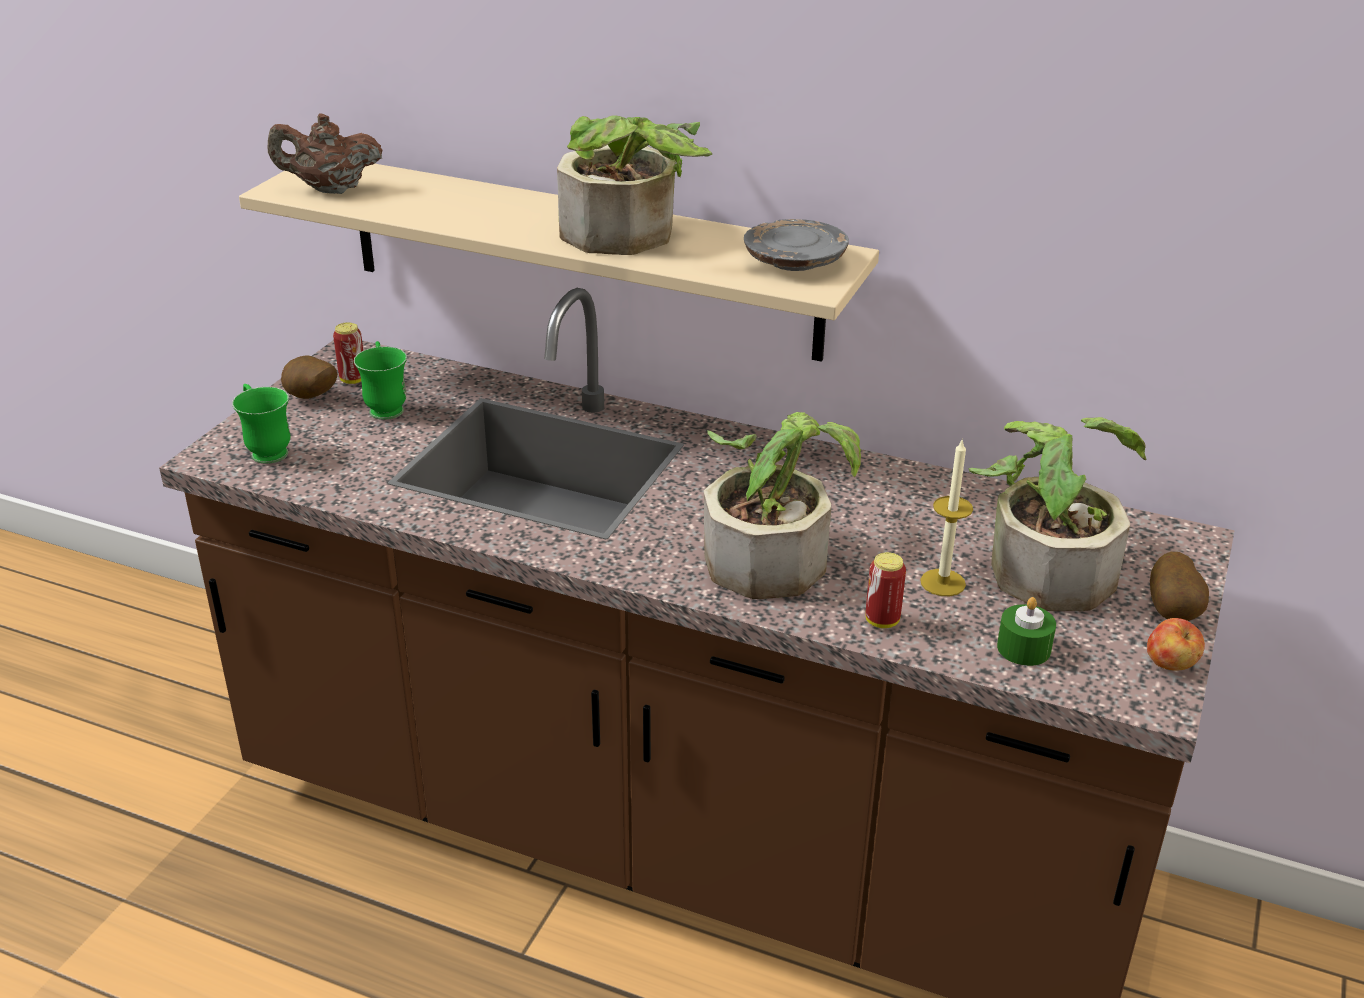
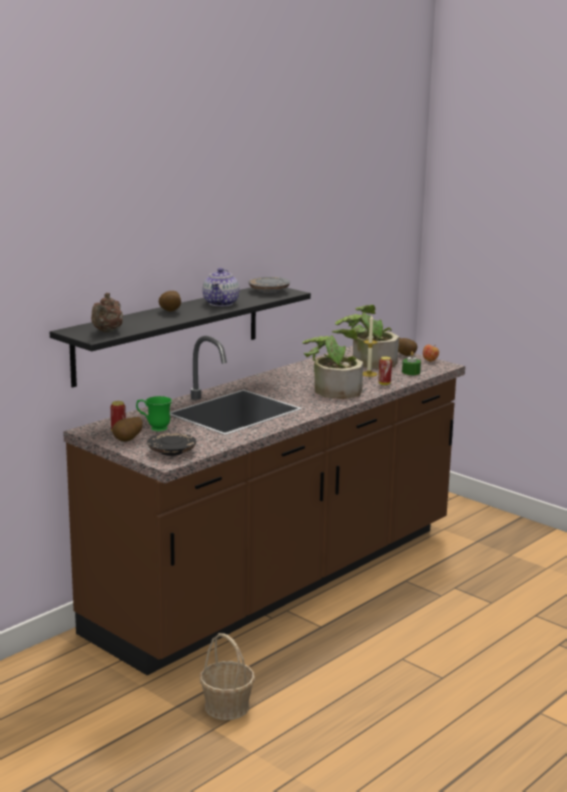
camera: 70 degrees left, 15 degrees down
green mug [232,384,290,464] -> black plate [147,433,196,456]
beige shelf [239,164,879,362] -> black shelf [50,287,311,388]
potted plant [557,116,712,255] -> teapot [203,268,240,306]
none -> potato [159,291,181,312]
none -> basket [200,633,255,720]

